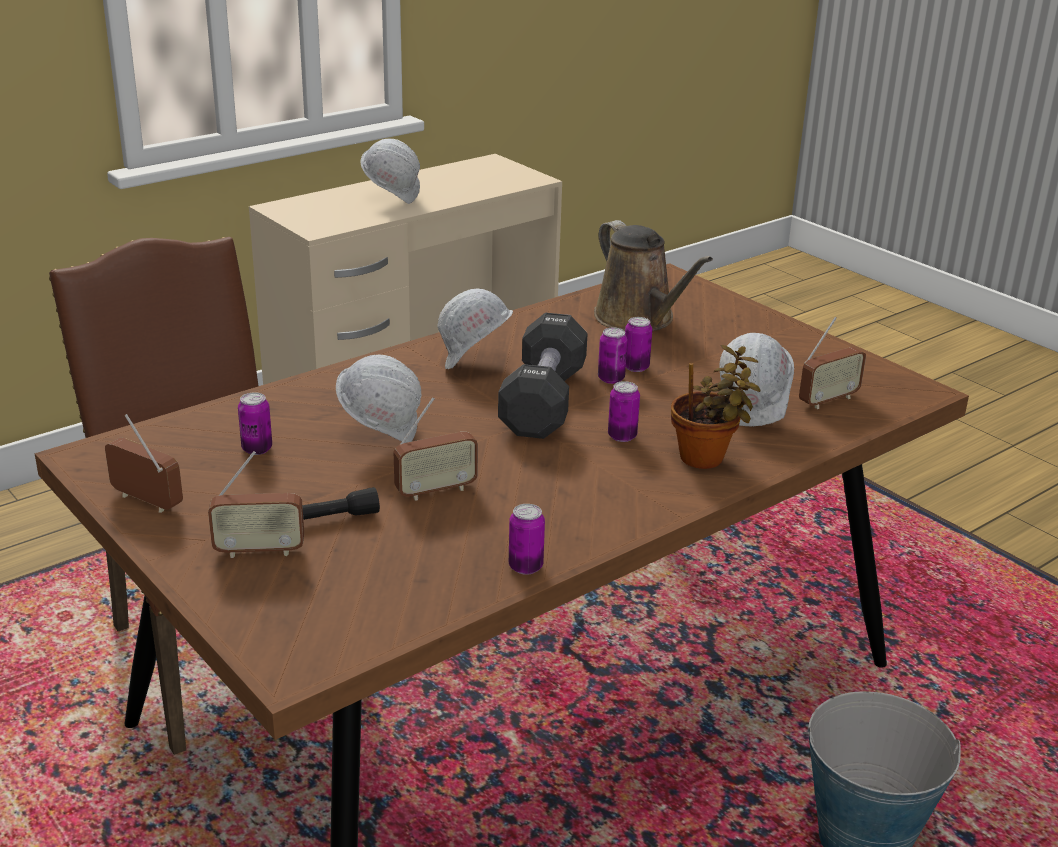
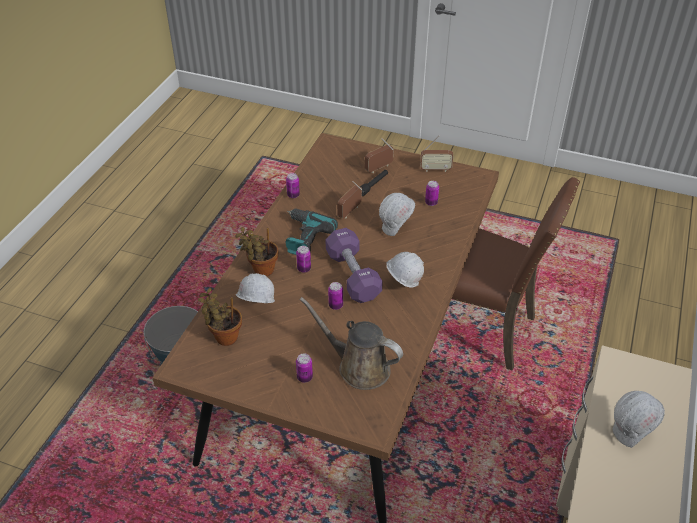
camera: 150 degrees right, 15 degrees up
black dumbbell [498,313,587,439] -> purple dumbbell [326,228,383,303]
can [625,317,652,372] -> can moved to [296,353,313,383]
radio [799,317,866,409] -> potted plant [198,288,242,346]
none -> power drill [286,208,338,255]

